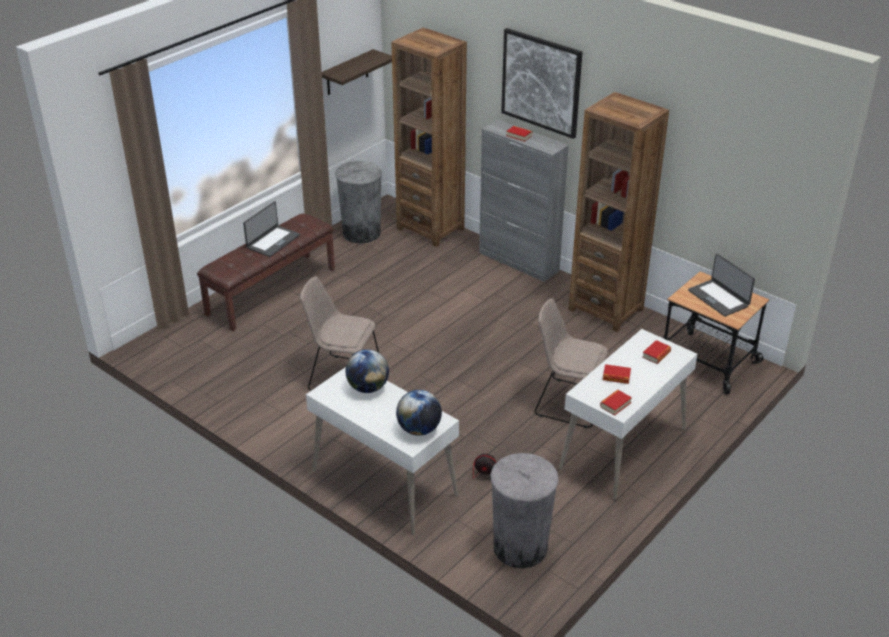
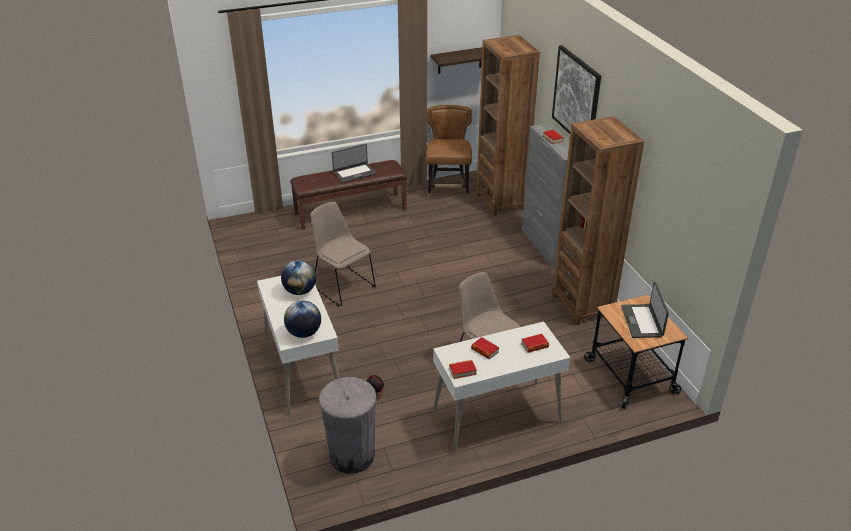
camera: 30 degrees right, 0 degrees up
grey trash can [335,161,382,243] -> brown chair [426,105,472,199]

